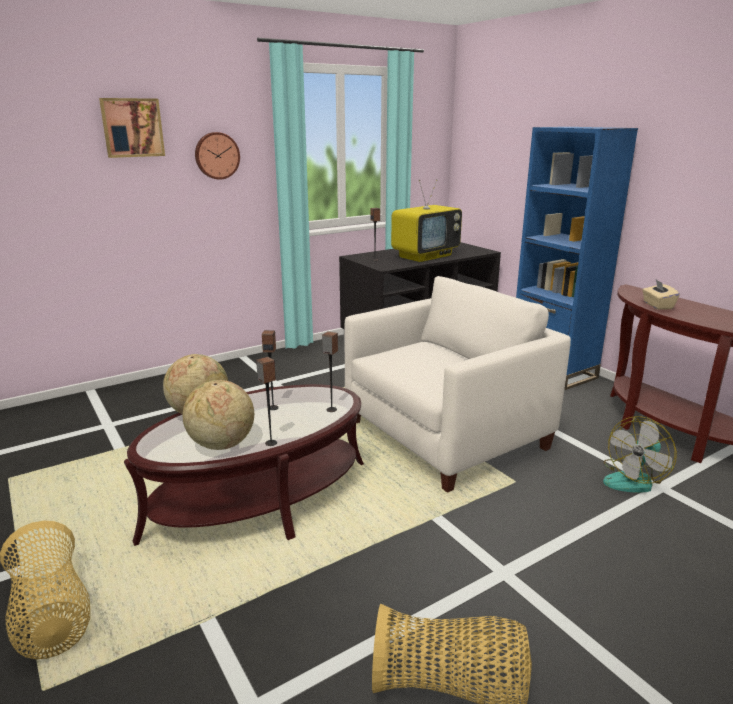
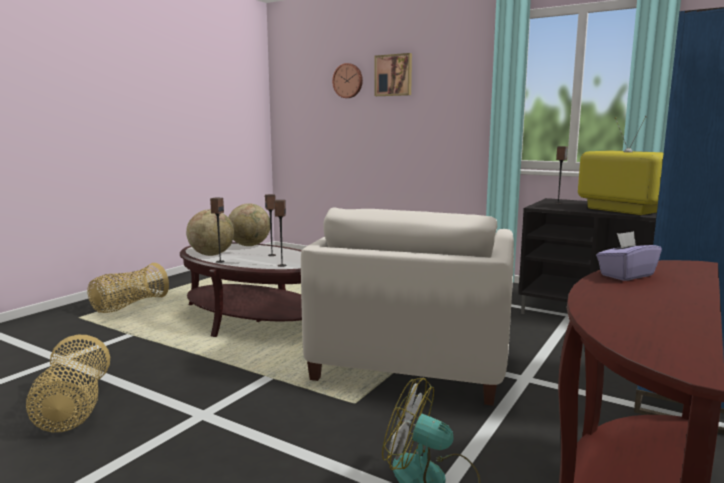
camera: 65 degrees right, 10 degrees down
wall clock [195,132,240,180] -> wall clock moved to [332,63,363,98]
white armchair [344,276,571,493] -> white armchair turned 75 degrees clockwise [301,208,514,406]
television [391,179,462,262] -> television turned 150 degrees counterclockwise [578,116,664,215]
beige tissue box [642,280,679,310] -> purple tissue box [596,231,662,281]

